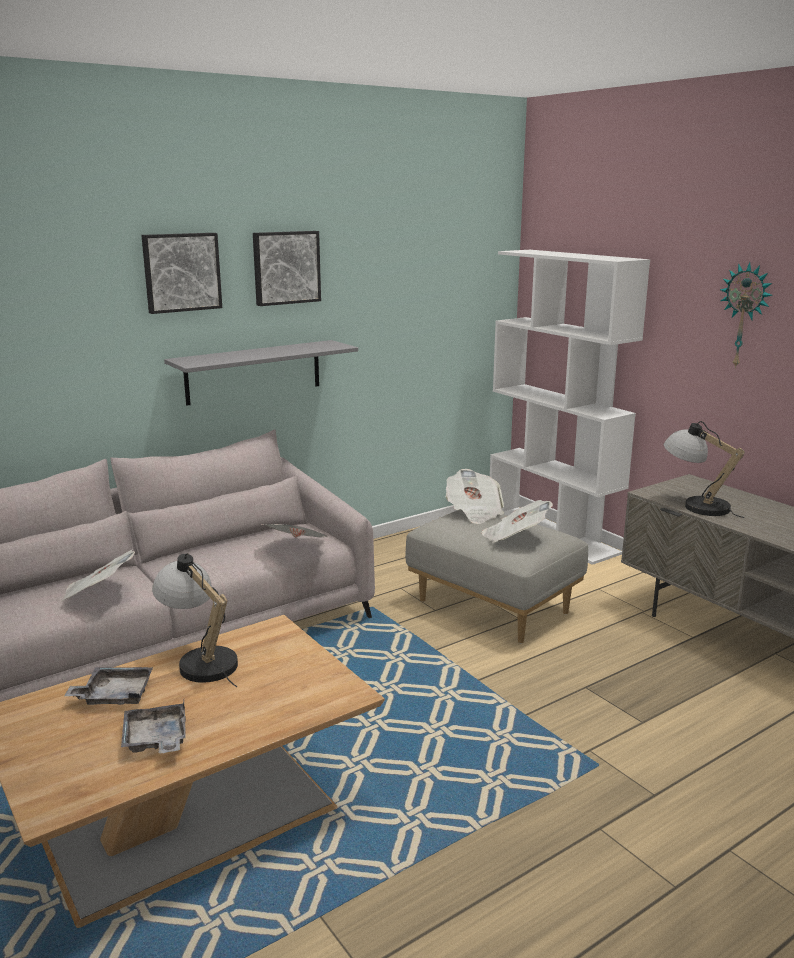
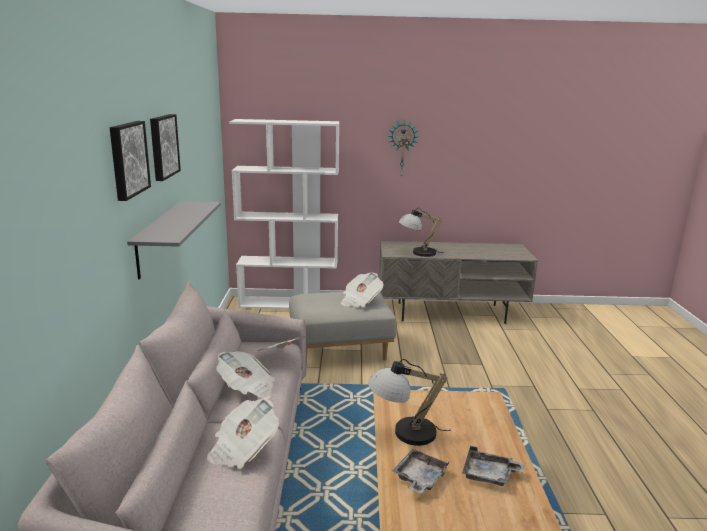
camera: 55 degrees left, 0 degrees up
newspaper [446,469,504,524] -> newspaper moved to [216,351,275,399]

